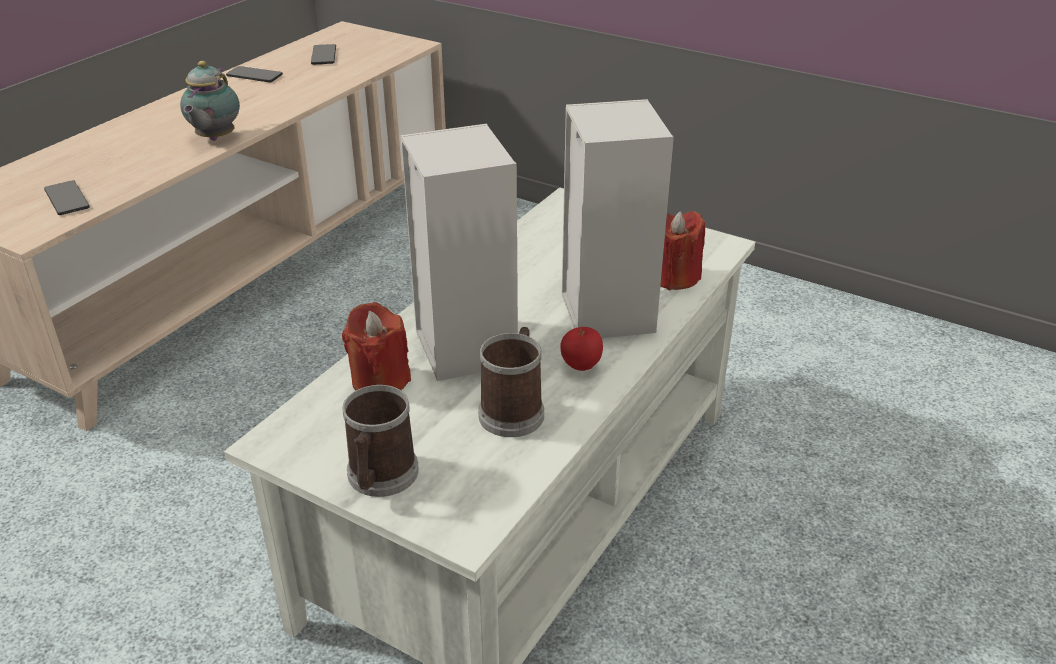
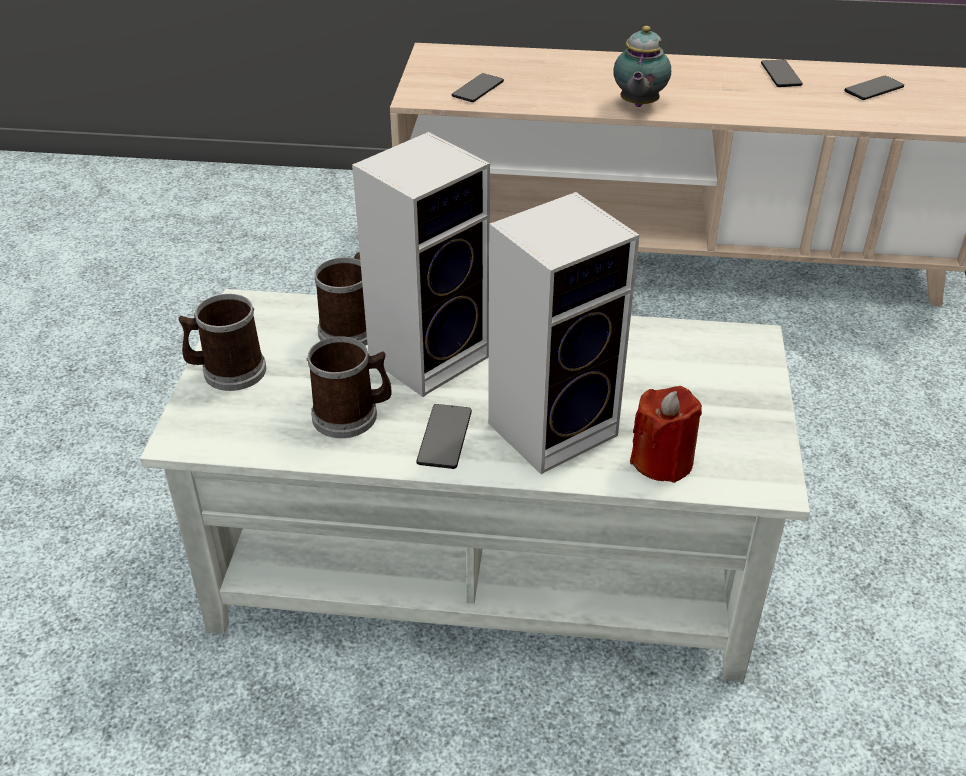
camera: 65 degrees right, 5 degrees up
teapot [180,61,240,141] -> teapot turned 60 degrees counterclockwise [613,26,671,107]
red candle [342,302,411,391] -> mug [315,252,368,346]
apple [560,327,603,371] -> phone [416,404,472,469]

